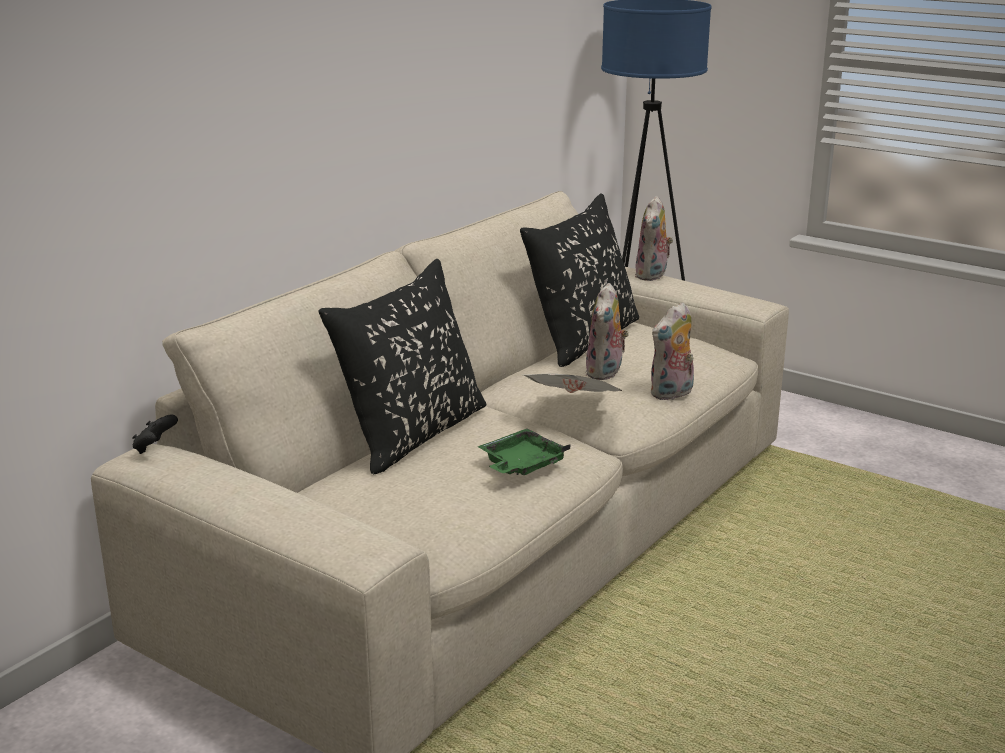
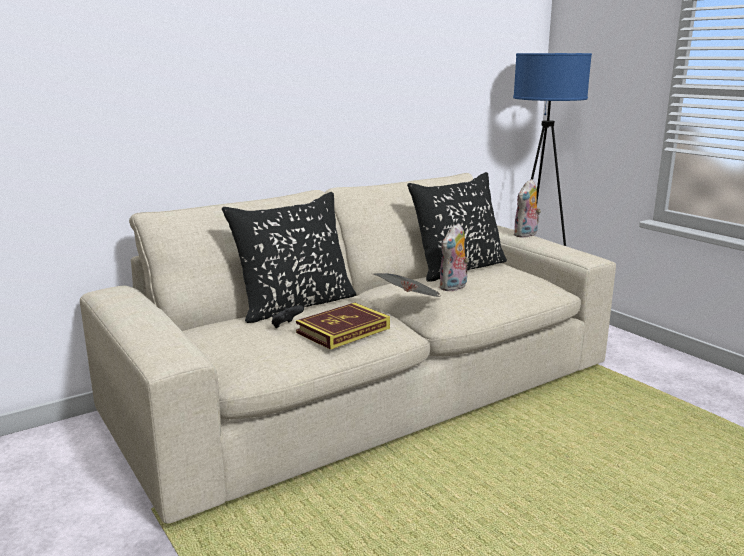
camera: 20 degrees right, 5 degrees down
black game controller [132,414,178,454] -> black game controller moved to [271,305,304,328]
green tray [478,429,571,475] -> book [296,303,390,350]
plush toy [651,302,694,400] -> none

